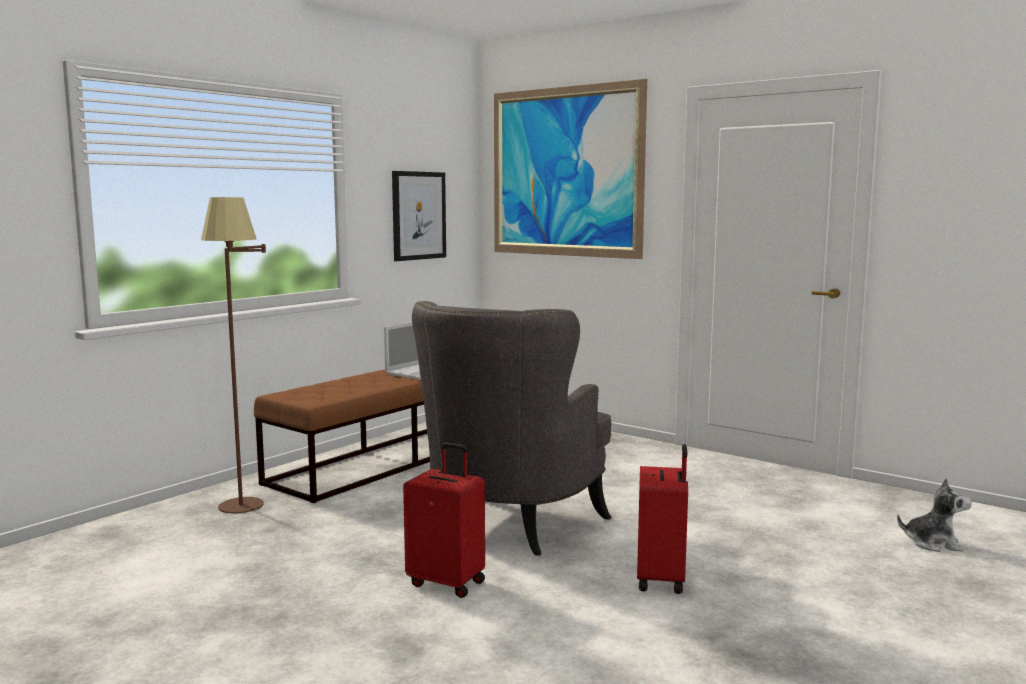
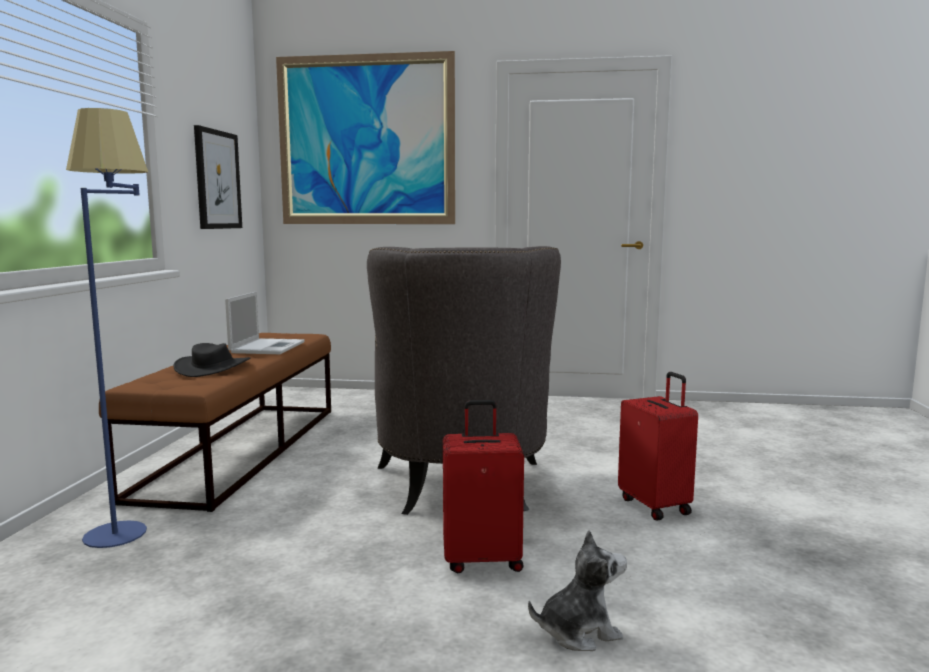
camera: 30 degrees left, 0 degrees up
brown floor lamp [201,197,266,513] -> blue floor lamp [66,108,148,548]
plush toy [897,478,972,552] -> plush toy moved to [528,530,627,651]
none -> black hat [173,343,250,377]

